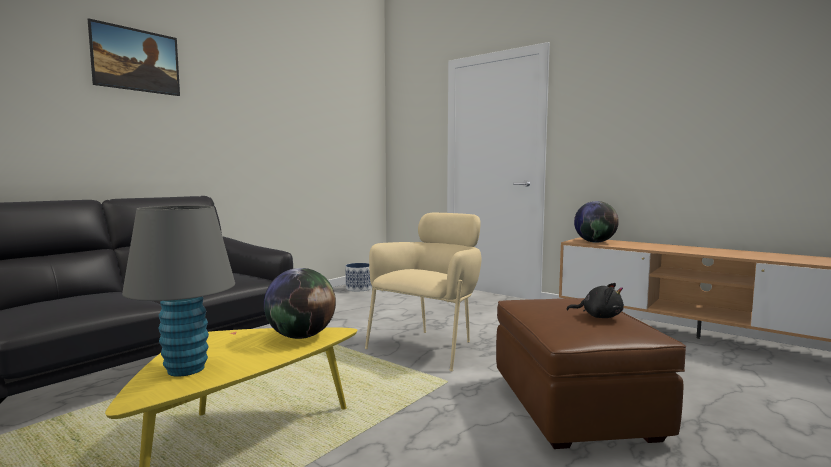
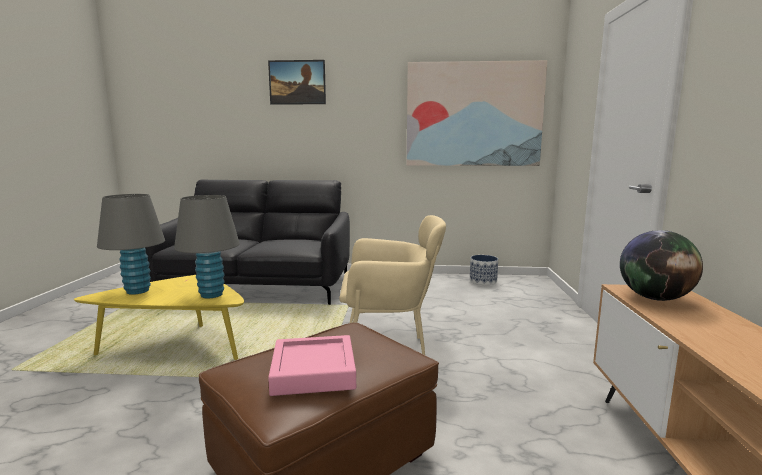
camera: 55 degrees right, 5 degrees up
globe [264,268,336,339] -> grey table lamp [174,195,240,298]
black plush toy [566,283,624,318] -> pink tray [268,335,356,396]
none -> picture [407,60,547,166]

